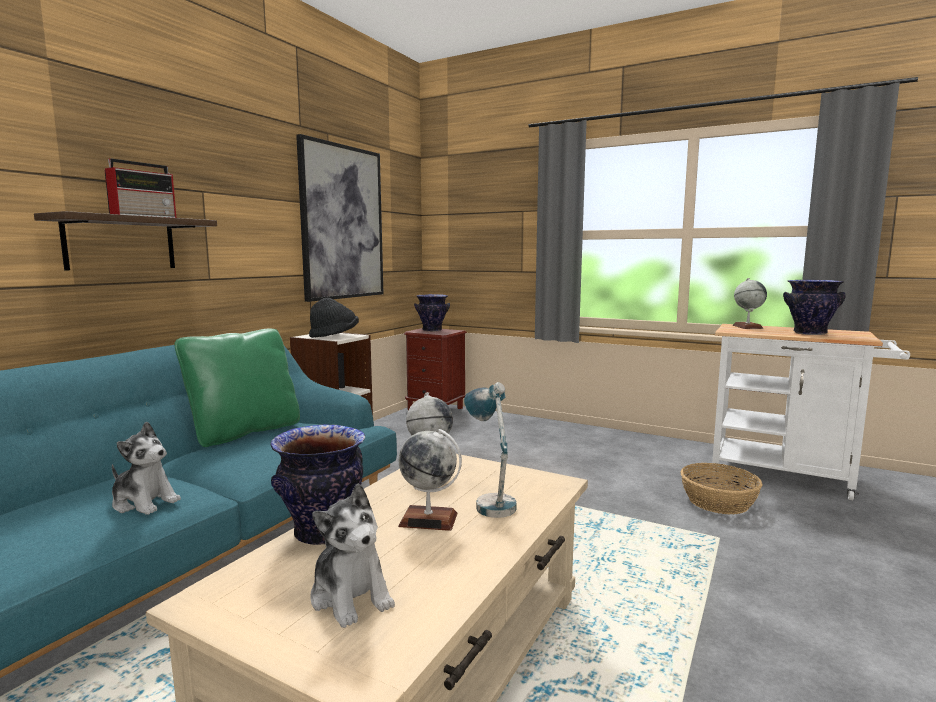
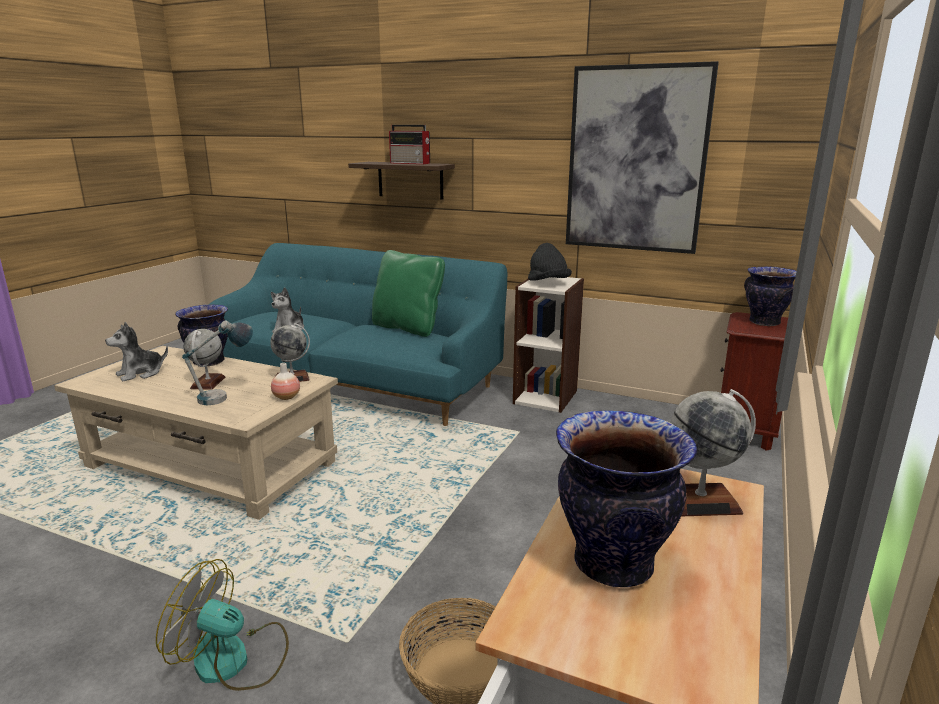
camera: 85 degrees right, 10 degrees up
none -> fan [156,559,289,691]
none -> vase [271,363,300,400]

